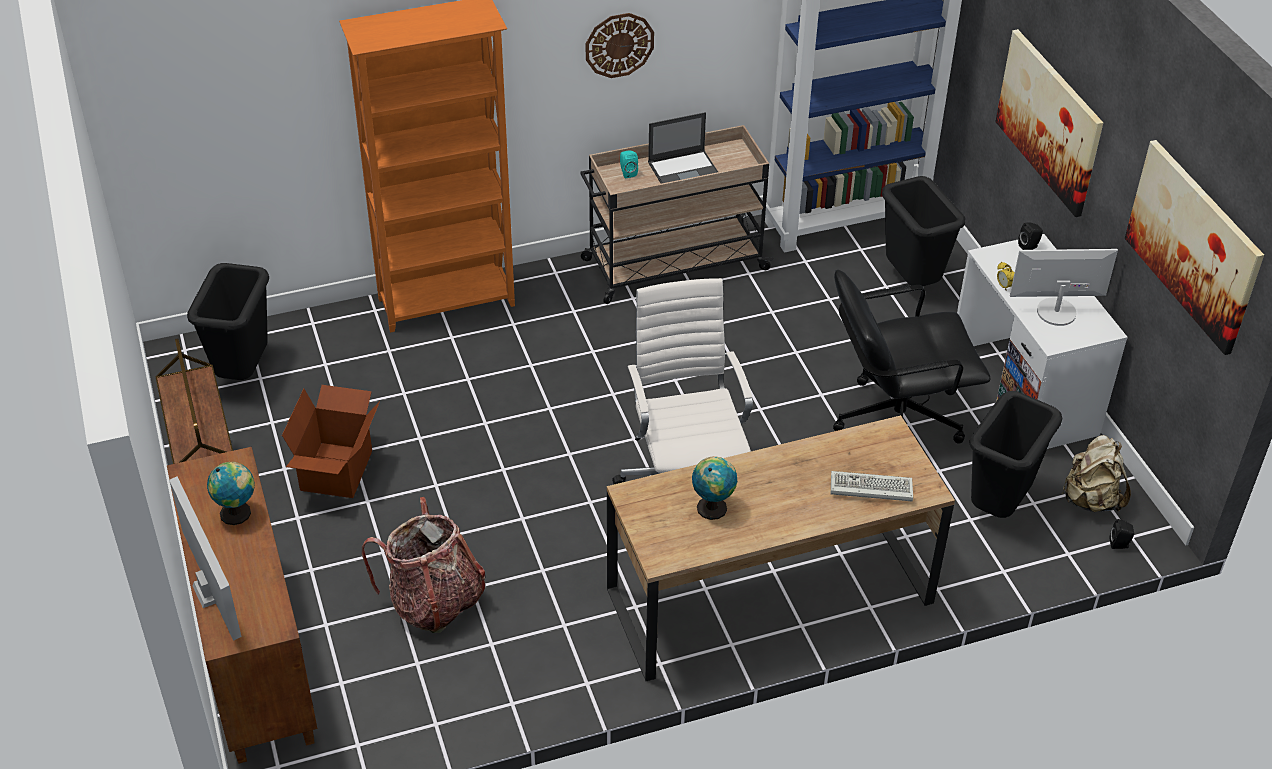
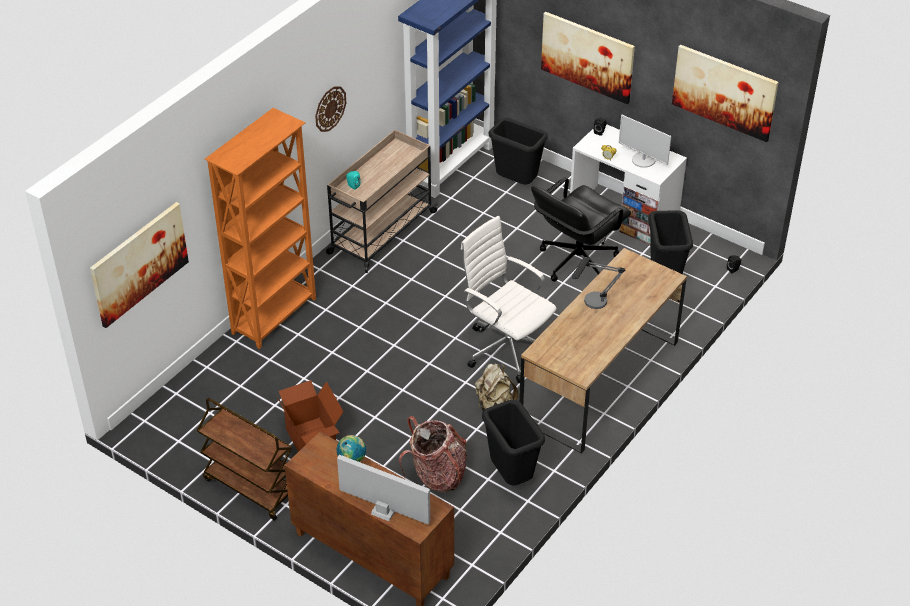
camera: 35 degrees left, 0 degrees up
black trash can [187,263,269,380] -> black trash can moved to [482,400,545,486]
laptop [648,112,718,184] -> none
globe [692,456,737,520] -> none
keyboard [831,471,913,502] -> none
monitor [1010,249,1118,326] -> monitor turned 105 degrees counterclockwise [619,115,671,168]
beige backpack [1062,435,1131,512] -> beige backpack moved to [475,363,519,411]
none -> picture [90,202,189,328]
none -> table lamp [572,257,626,309]

